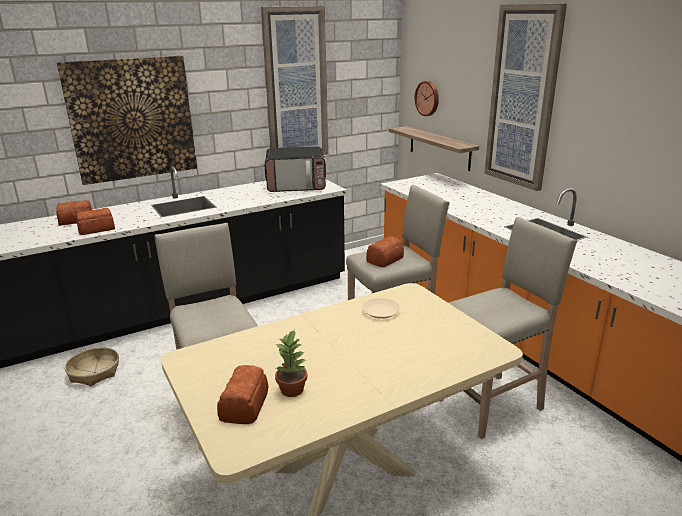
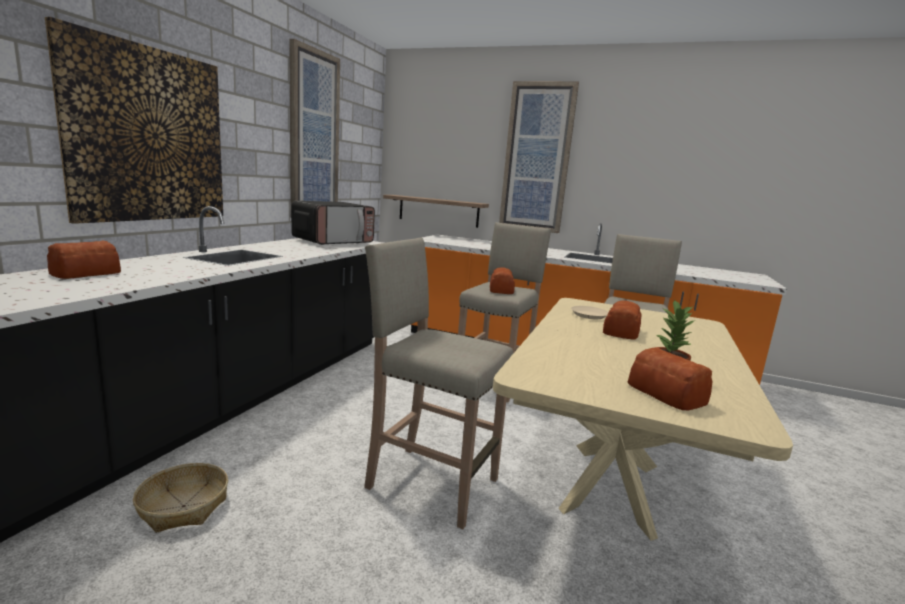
camera: 40 degrees left, 10 degrees down
bread [76,208,115,235] -> bread moved to [603,301,642,340]
wall clock [415,81,439,116] -> none

